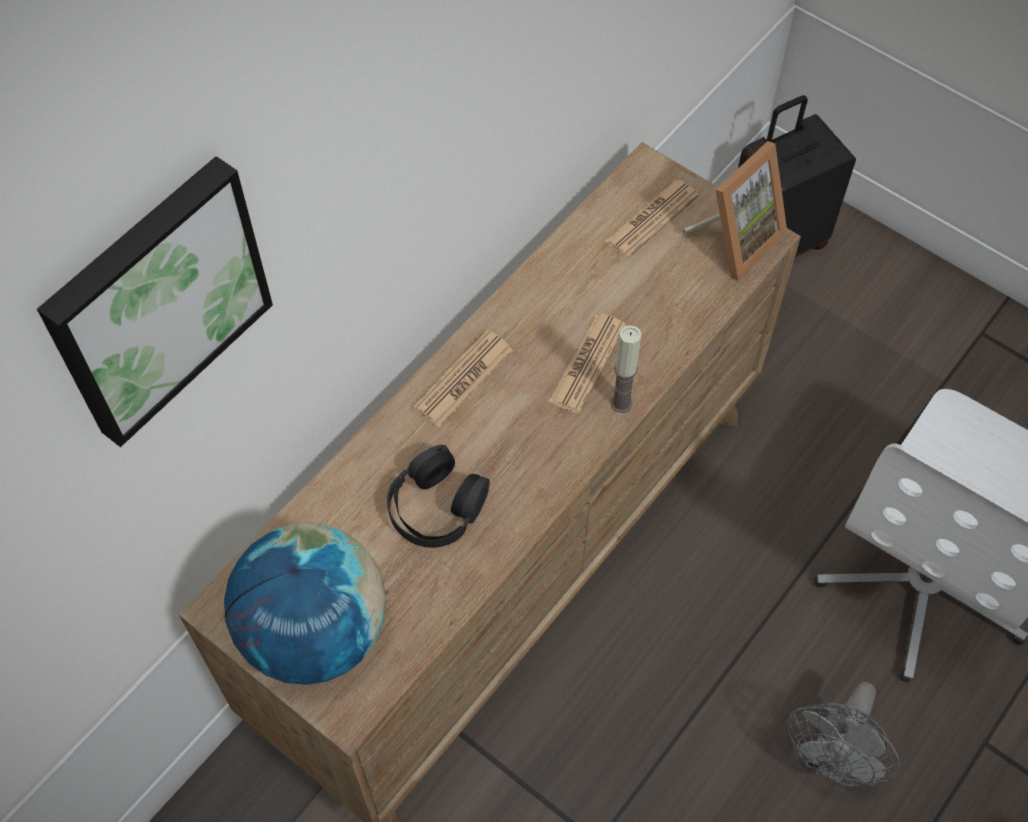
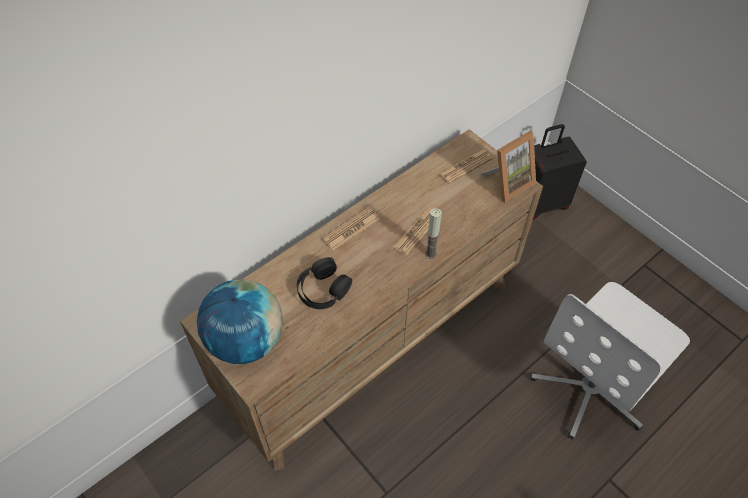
camera: 10 degrees right, 5 degrees down
picture [37,156,273,447] -> none
grey fan [786,682,900,787] -> none

